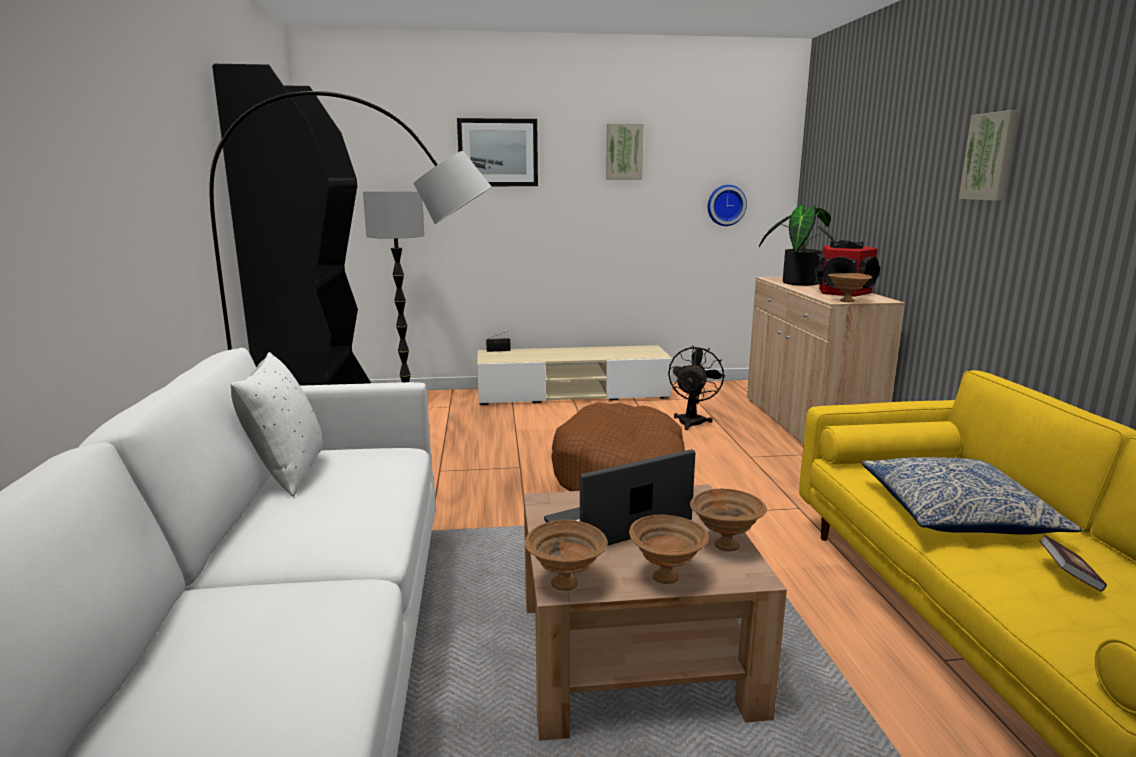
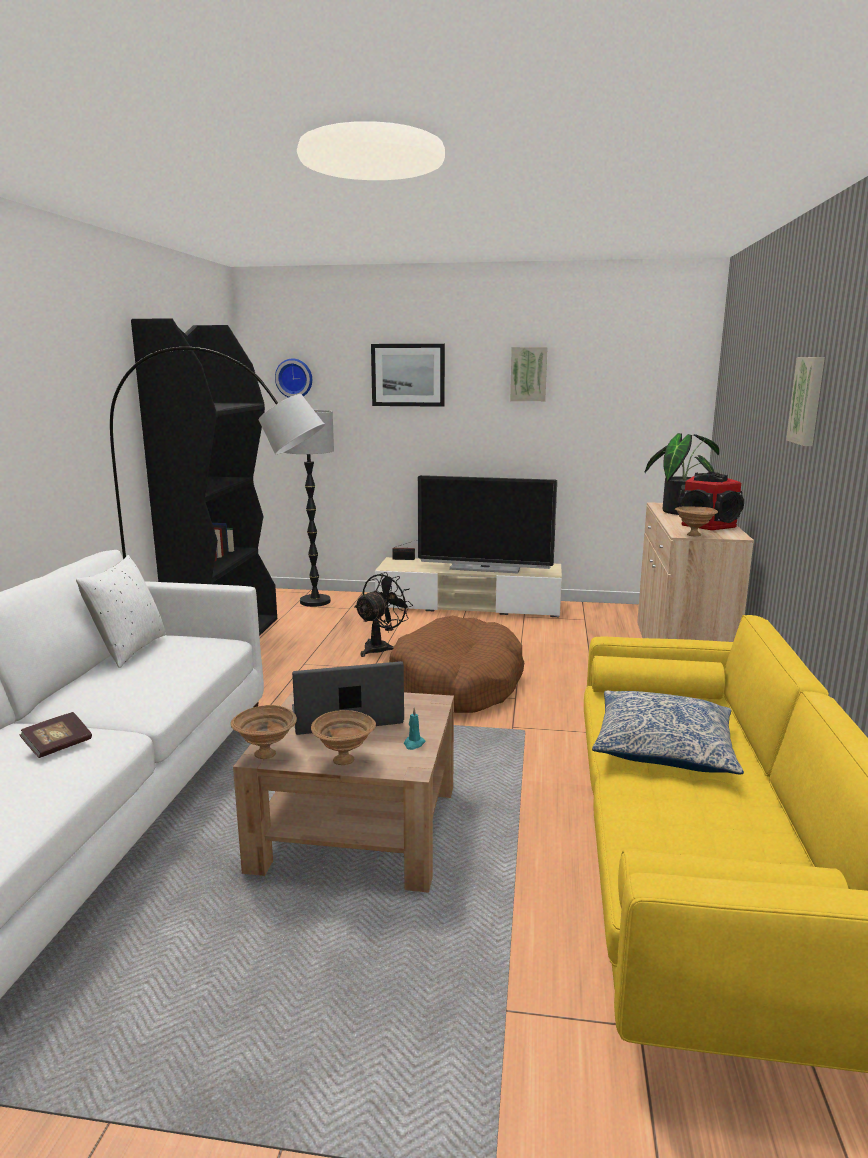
camera: 15 degrees right, 0 degrees up
black fan [668,345,725,430] -> black fan moved to [354,572,413,657]
brown bowl [690,489,767,552] -> turquoise candle [404,708,426,750]
wall clock [708,185,747,226] -> wall clock moved to [275,358,312,398]
book [1039,535,1107,592] -> book moved to [20,712,92,758]
none -> television [418,475,557,573]

